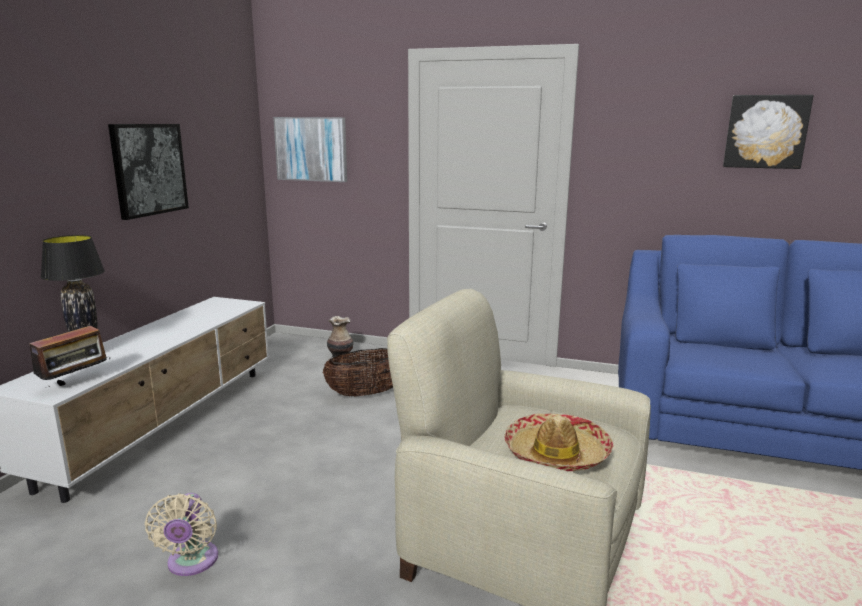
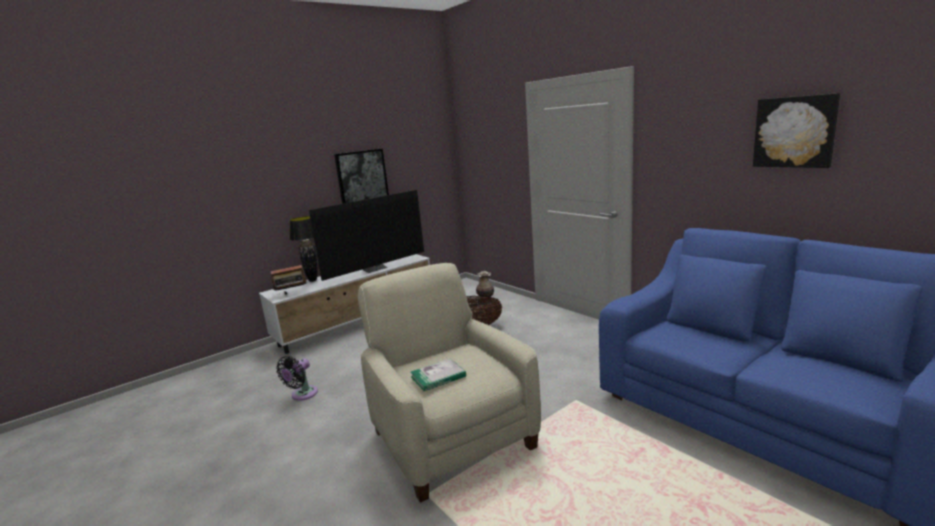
camera: 35 degrees right, 0 degrees up
beige fan [145,493,218,576] -> black fan [276,356,318,401]
picture [273,117,347,182] -> none
hat [504,413,614,471] -> book [410,358,466,391]
none -> television [309,190,424,281]

